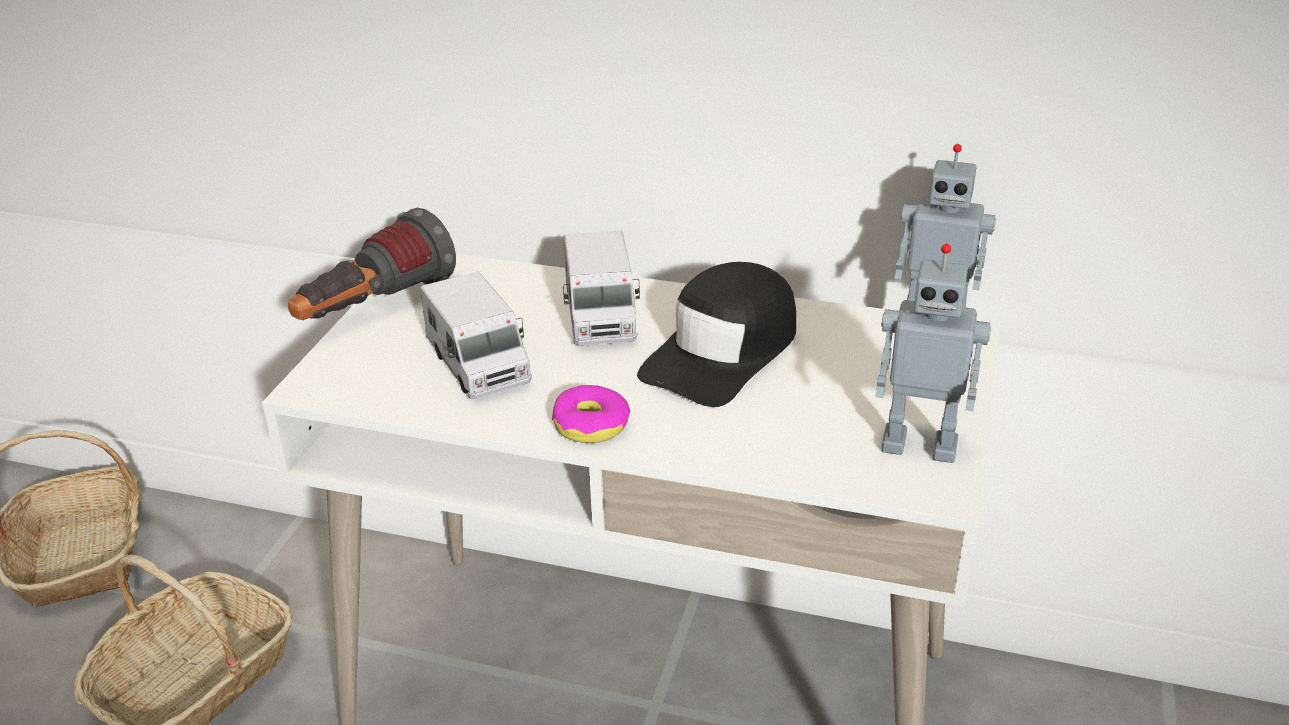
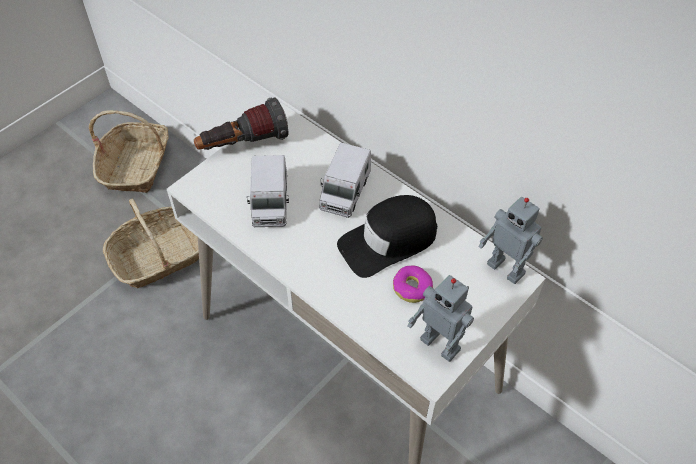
camera: 25 degrees right, 20 degrees up
donut [552,385,630,443] -> donut moved to [393,266,433,303]

